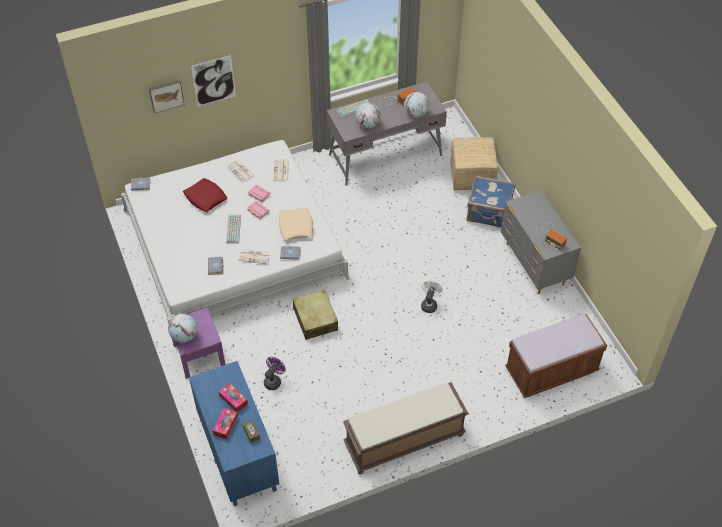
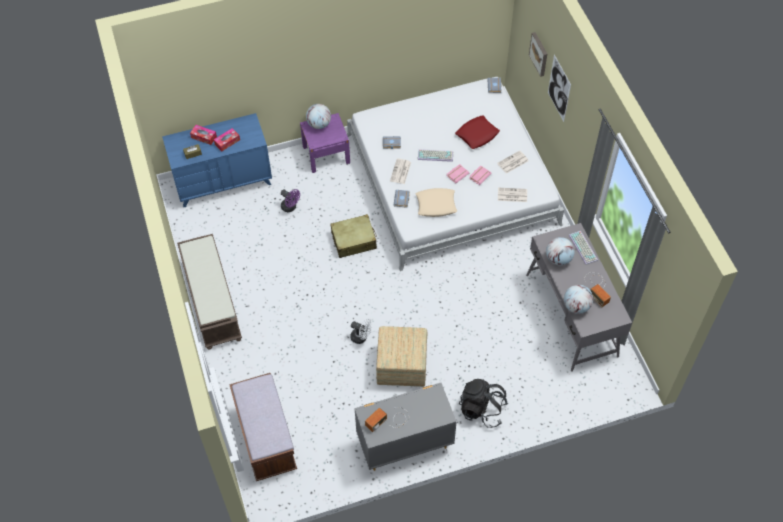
camera: 95 degrees right, 5 degrees up
ottoman [450,137,498,190] -> ottoman moved to [376,326,428,387]
blue suitcase [467,175,515,227] -> black backpack [459,379,508,428]

